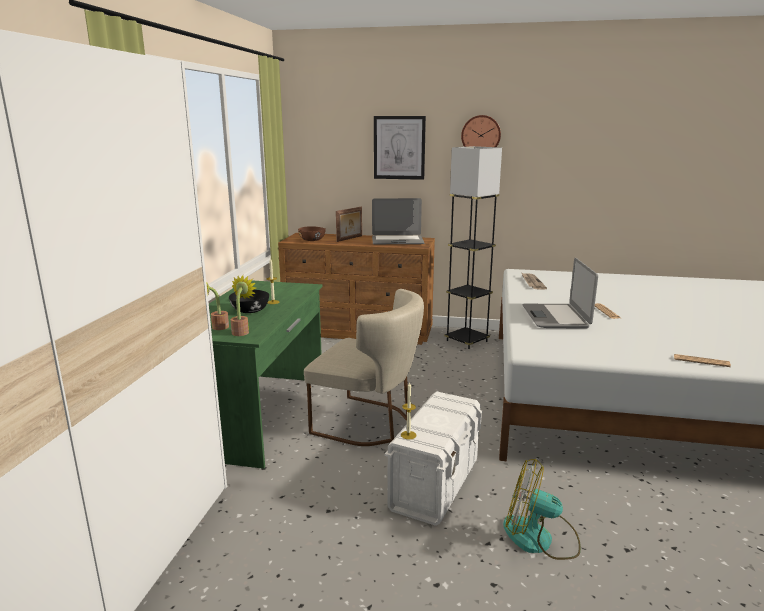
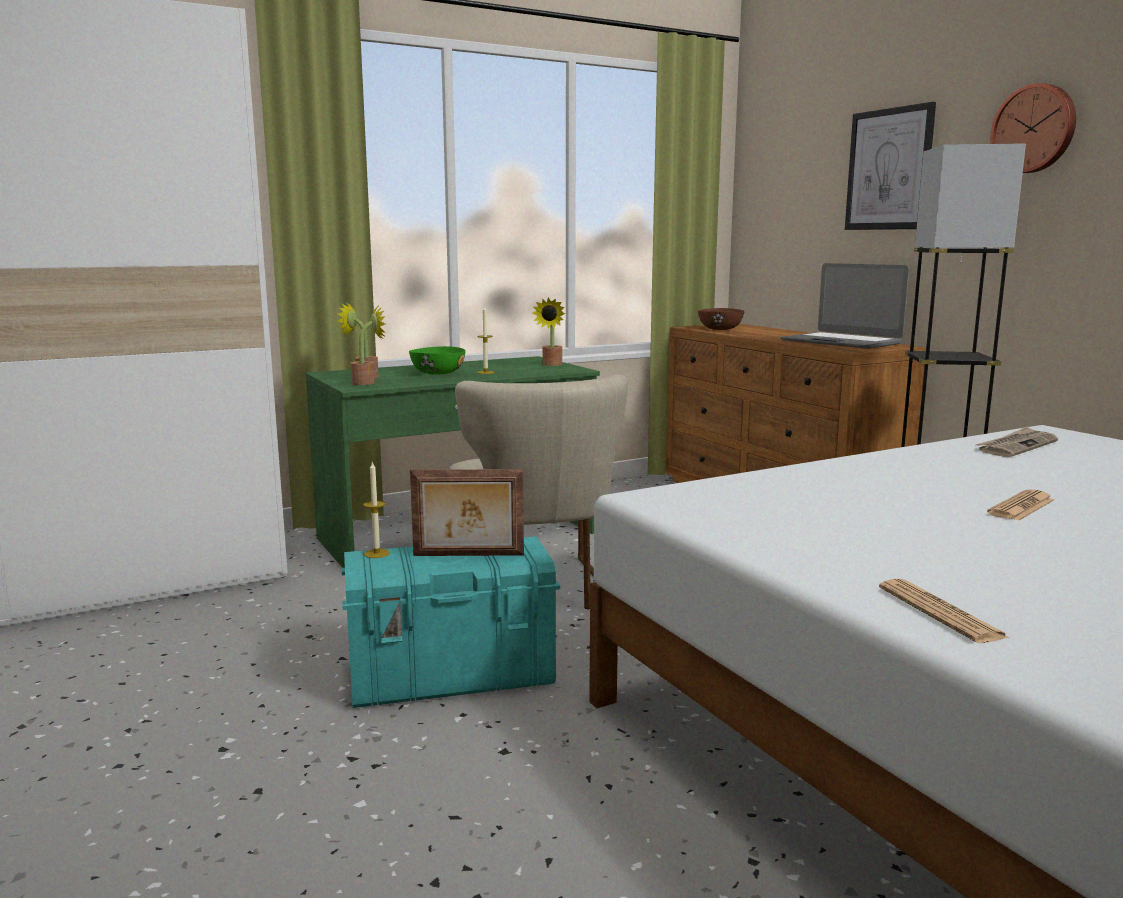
camera: 50 degrees right, 5 degrees down
black bowl [229,290,269,313] -> green bowl [409,346,466,375]
picture frame [336,207,362,242] -> picture frame moved to [410,469,524,556]
white storage box [385,391,483,526] -> turquoise storage box [342,537,560,708]
fan [503,459,581,560] -> none
laptop [522,258,598,328] -> none
none -> potted plant [532,298,565,366]

